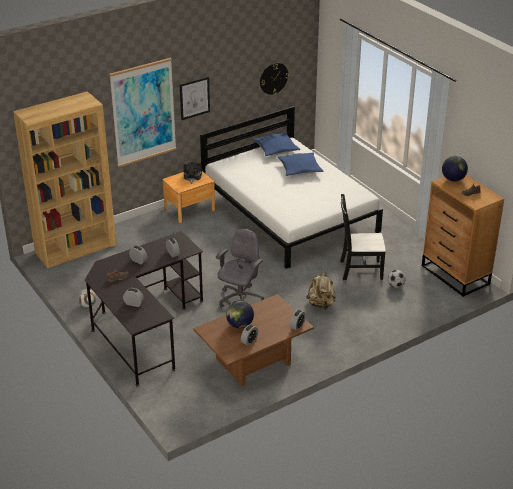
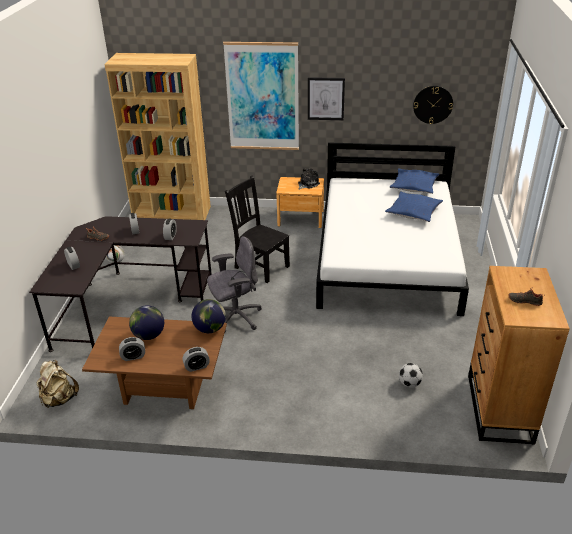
camera: 40 degrees right, 0 degrees up
beige backpack [306,272,336,310] -> beige backpack moved to [37,360,79,408]
black chair [340,193,386,280] -> black chair moved to [225,176,290,283]
globe [442,156,468,181] -> globe moved to [192,299,226,333]

